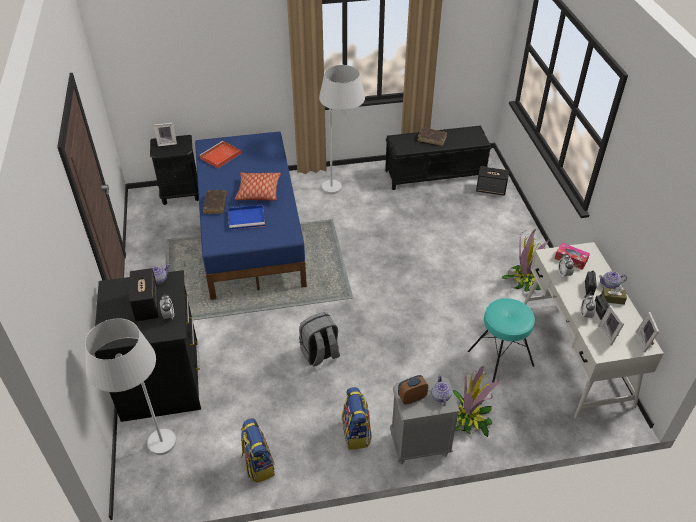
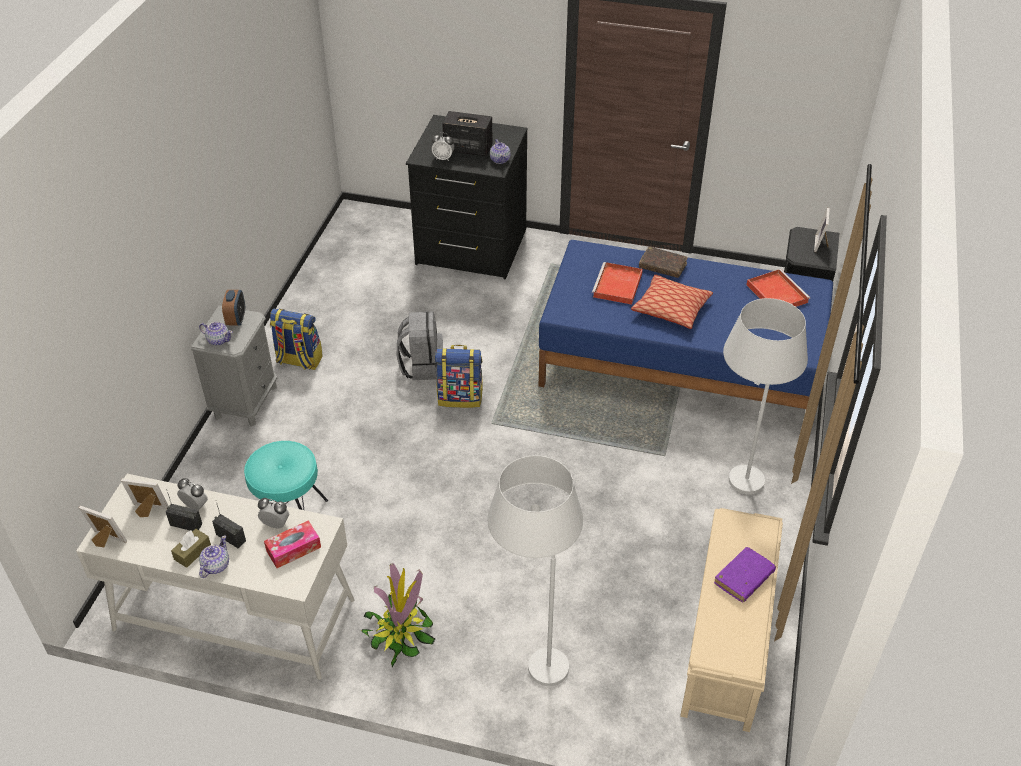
camera: 115 degrees right, 0 degrees up
white floor lamp [85,318,176,455] -> white floor lamp moved to [487,455,583,686]
blue tray [228,205,265,230] -> red tray [592,262,643,305]
backpack [241,418,275,483] -> backpack moved to [435,345,483,408]
black bench [385,125,492,190] -> beige bench [680,508,783,732]
brown book [417,127,447,146] -> purple book [714,547,776,603]
potted plant [453,366,499,437] -> none
speaker [476,166,509,196] -> none

